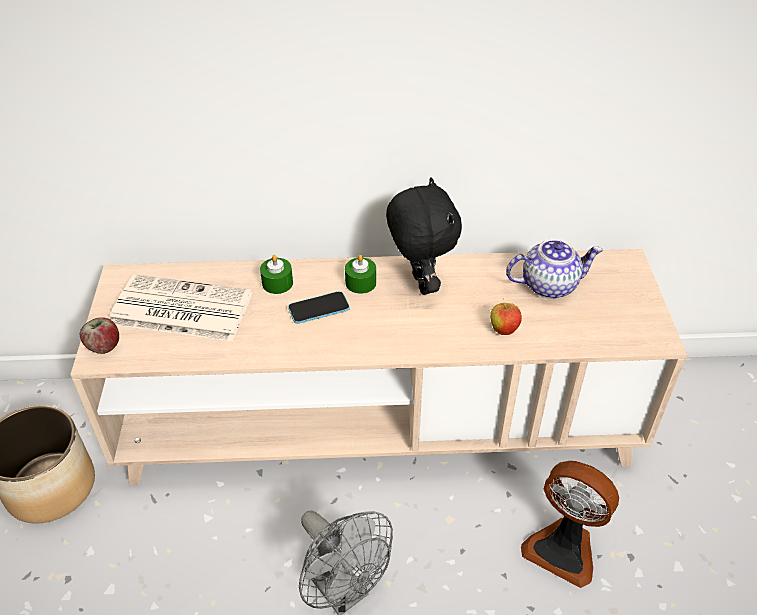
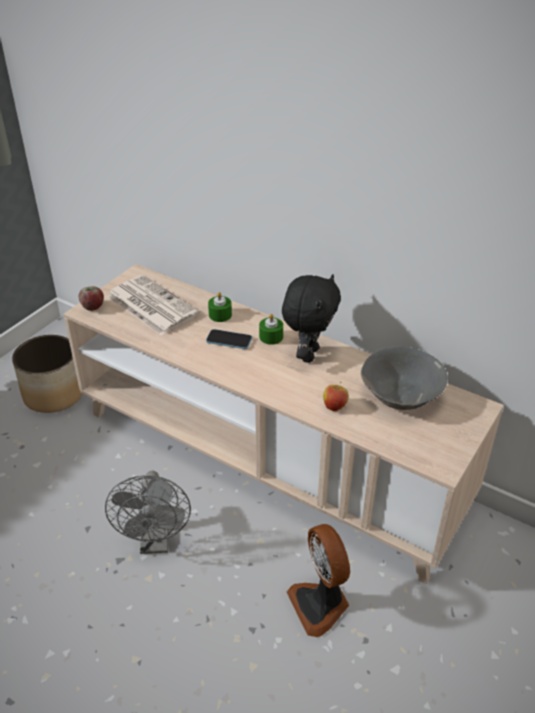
camera: 35 degrees right, 5 degrees down
teapot [506,239,603,299] -> grey bowl [361,346,448,410]

